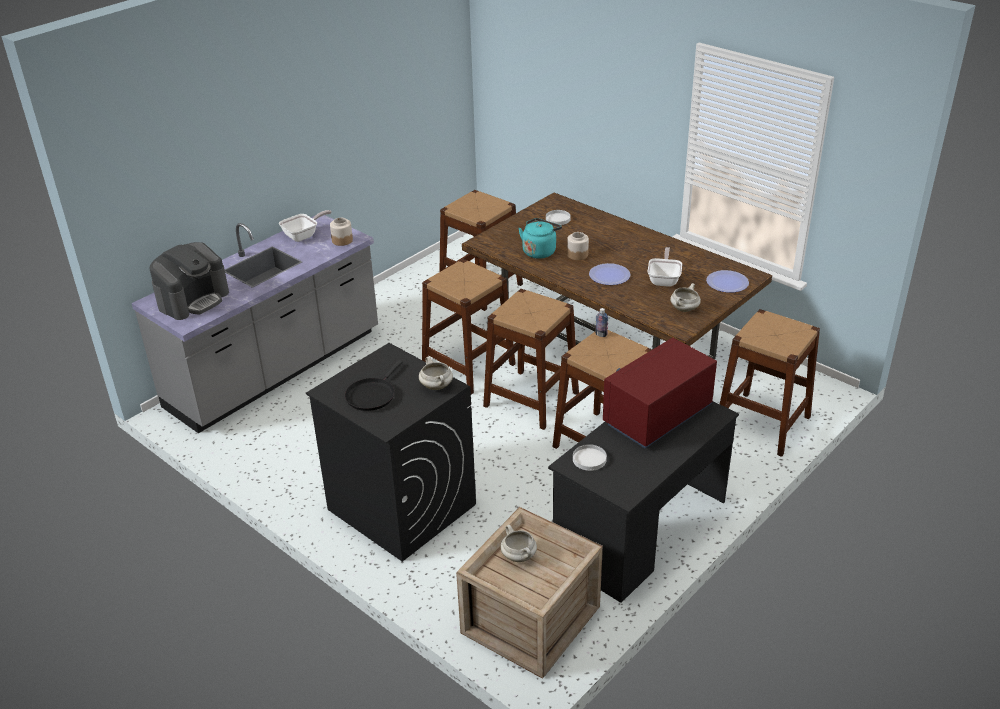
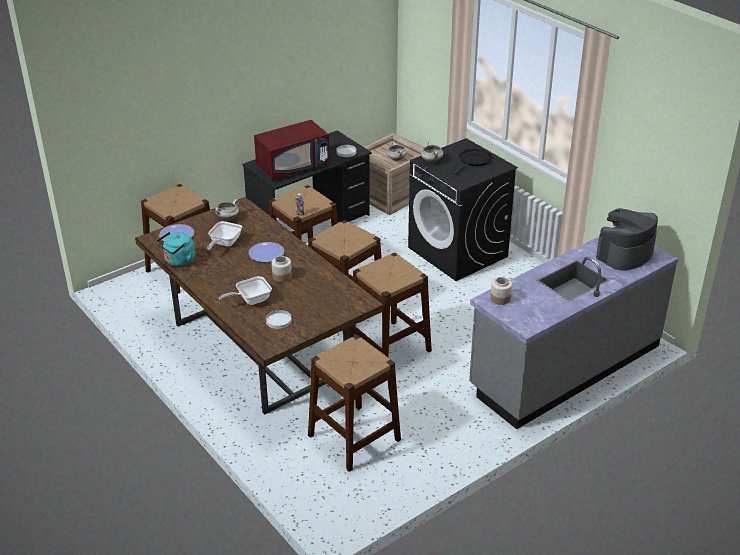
camera: 170 degrees left, 0 degrees up
frying pan [279,210,332,242] -> frying pan moved to [218,276,272,305]
turquoise kettle [518,218,562,259] -> turquoise kettle moved to [156,232,195,267]

